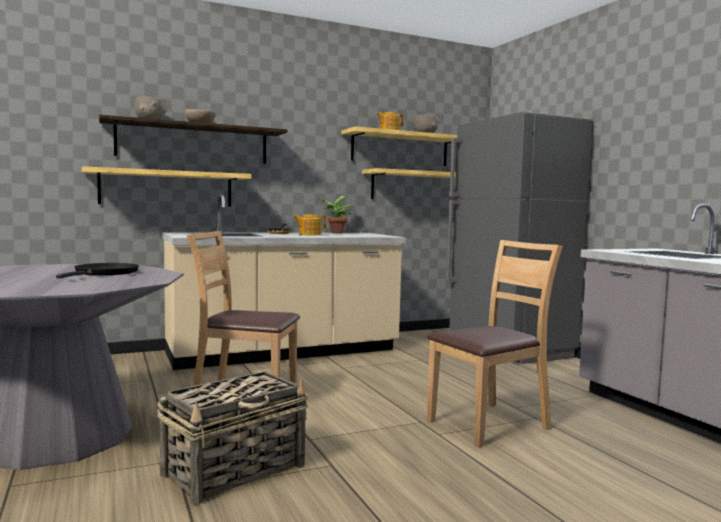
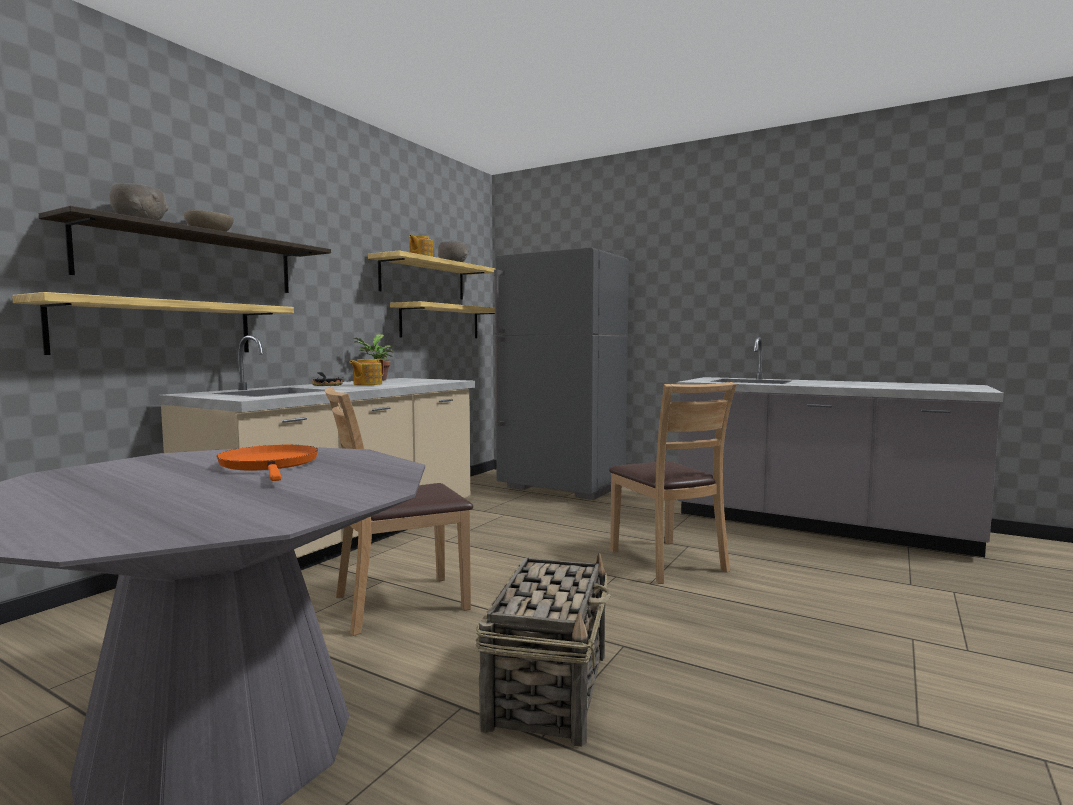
camera: 35 degrees left, 0 degrees up
black frying pan [56,263,139,278] -> orange frying pan [216,445,318,481]
brown chair [427,240,563,447] -> brown chair turned 135 degrees clockwise [609,382,737,584]

